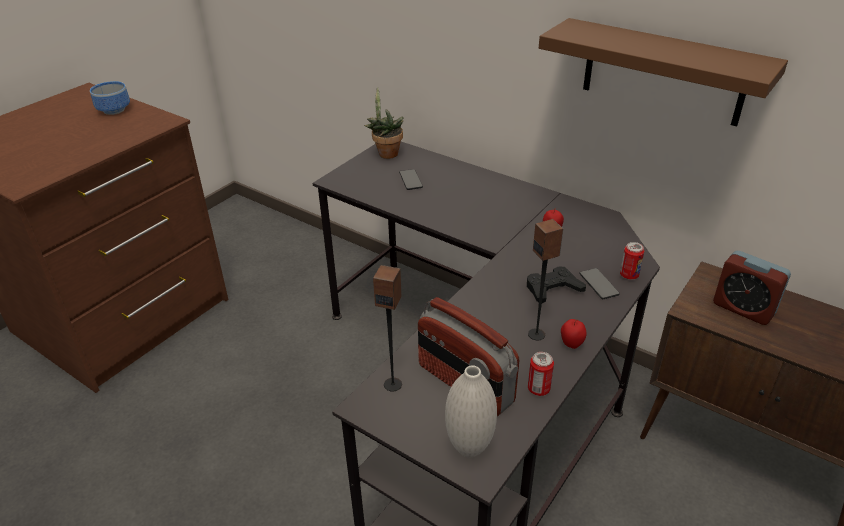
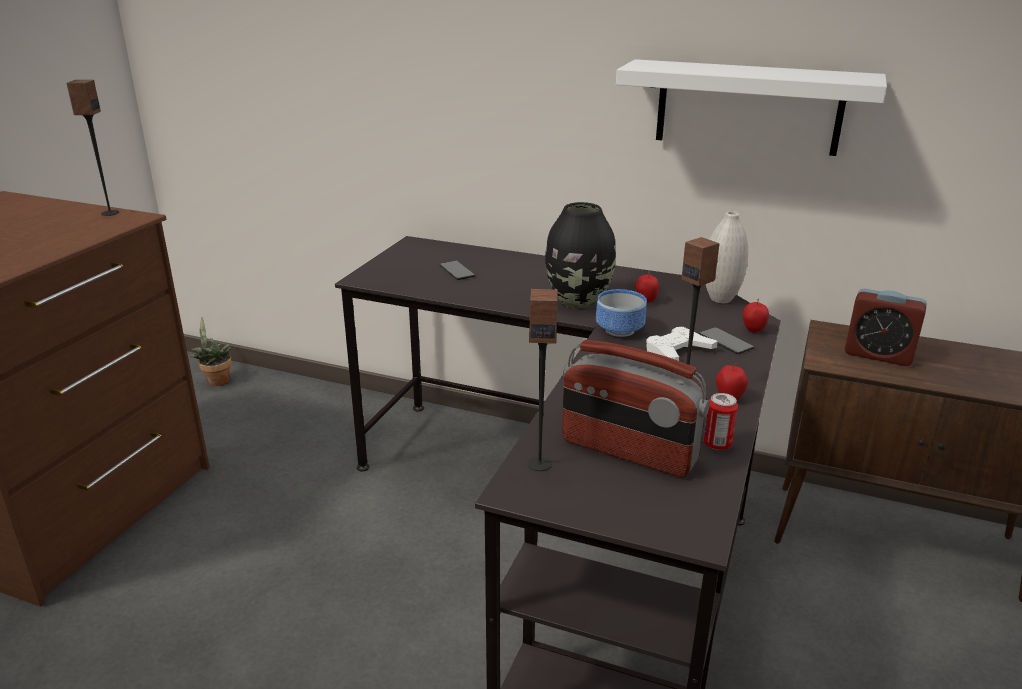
camera: 15 degrees left, 10 degrees down
bowl [90,81,130,115] -> bowl moved to [596,289,647,337]
potted plant [364,87,404,159] -> potted plant moved to [189,317,232,386]
white vase [445,365,497,457] -> white vase moved to [706,211,749,303]
black game controller [527,267,586,303] -> white game controller [646,327,718,361]
brown shelf [539,18,788,126] -> white shelf [616,59,887,156]
can [620,242,644,280] -> apple [743,299,769,333]
none -> speaker [66,80,119,216]
none -> black vase [545,202,616,308]

